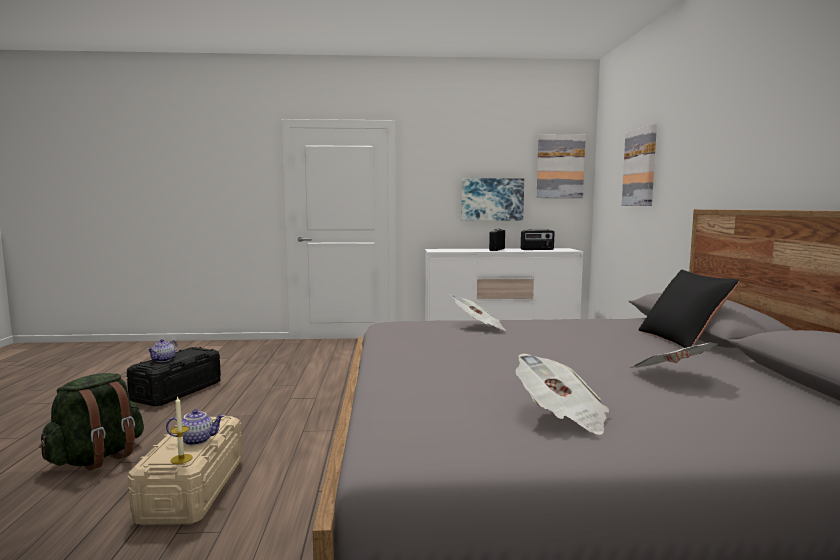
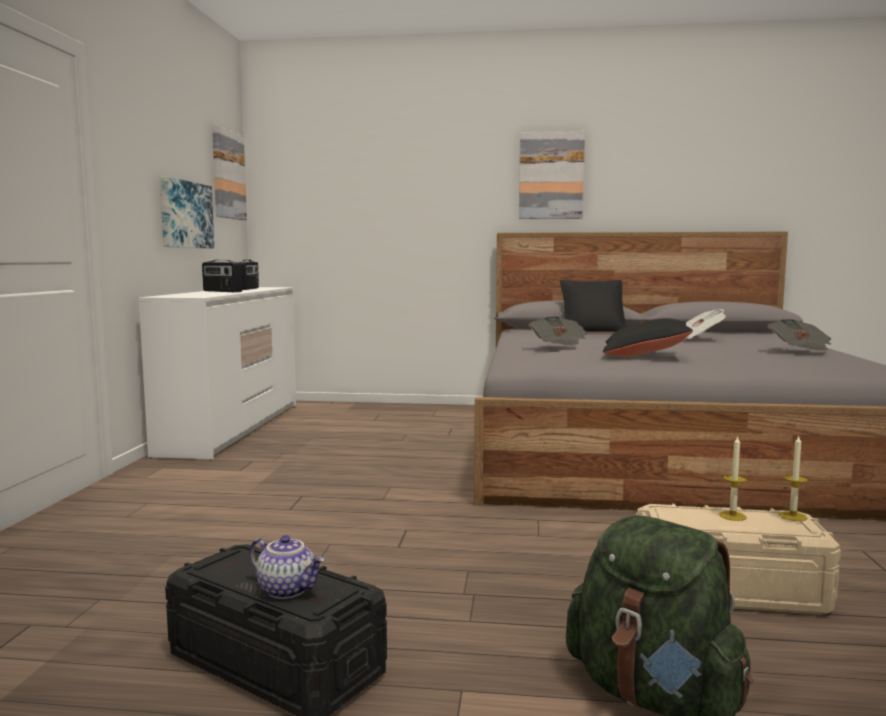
camera: 80 degrees left, 0 degrees up
teapot [166,409,225,445] -> candle [719,435,747,521]
picture [622,124,657,206] -> picture moved to [519,131,585,219]
none -> black pillow [603,318,693,357]

